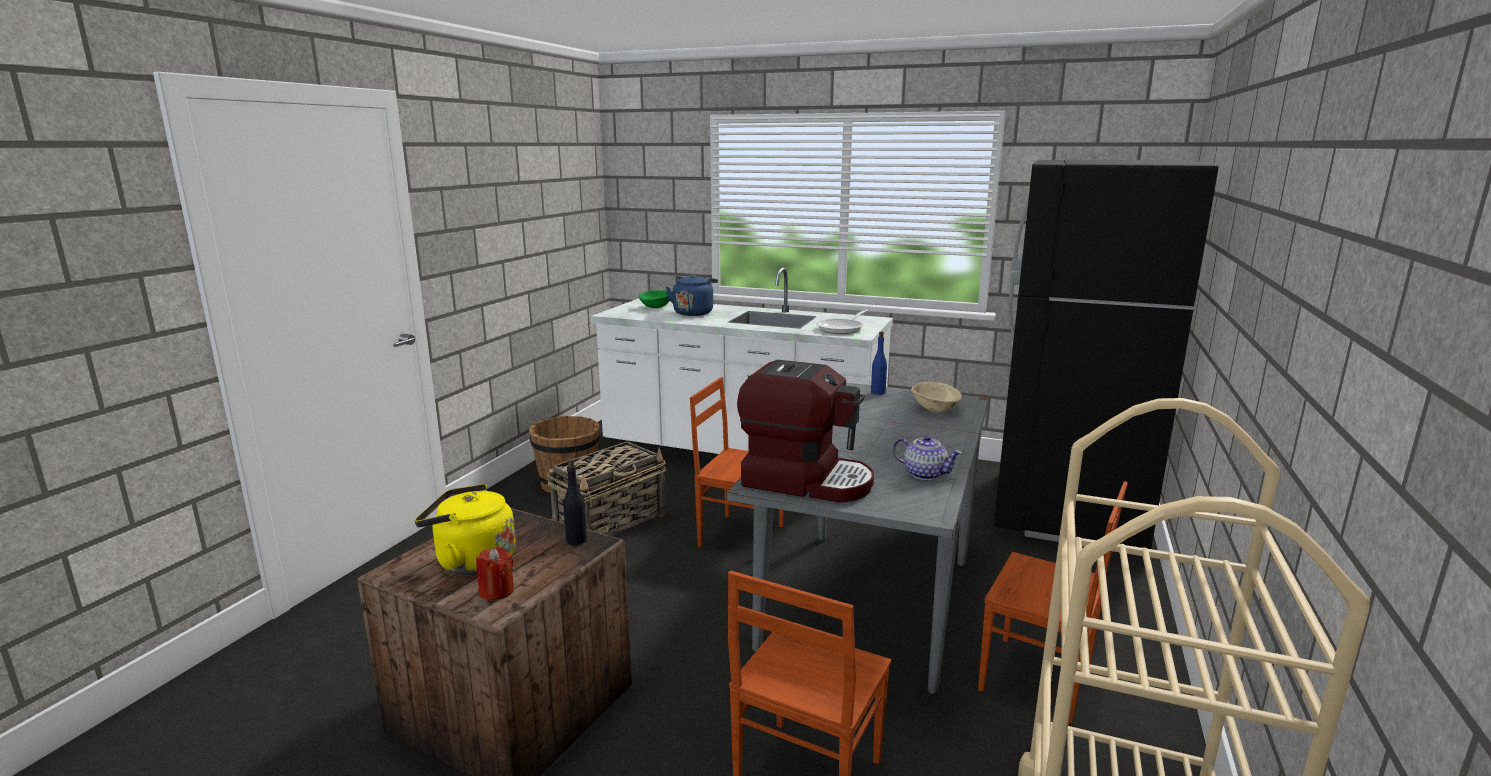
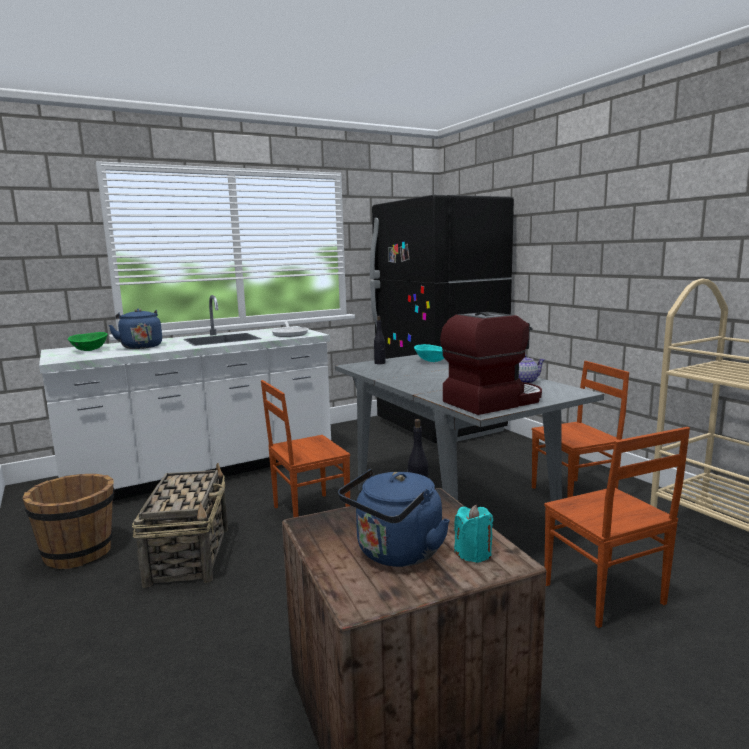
camera: 50 degrees left, 5 degrees down
yellow kettle [415,484,516,575] -> blue kettle [338,469,450,567]
red candle [476,546,514,600] -> turquoise candle [454,505,493,563]
blue bottle [871,331,887,395] -> black bottle [374,316,386,364]
beige bowl [911,382,962,412] -> turquoise bowl [414,344,444,362]

